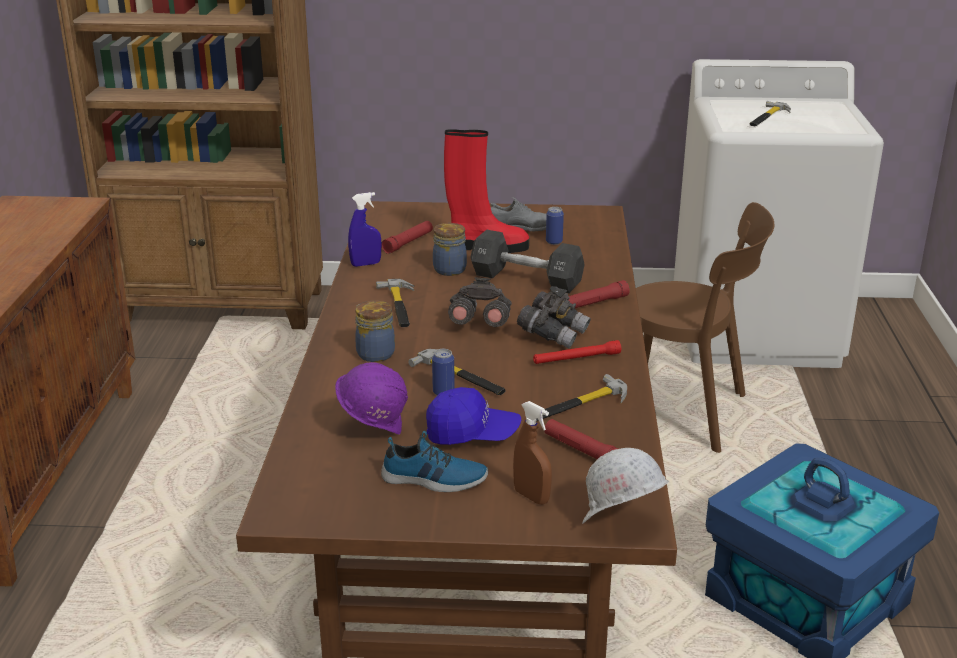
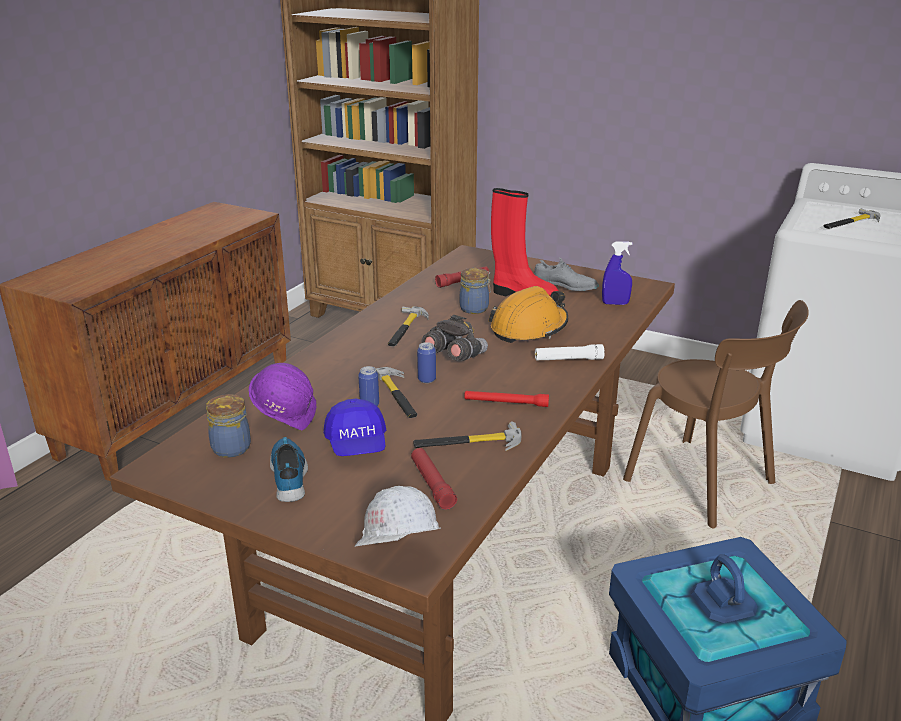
camera: 25 degrees right, 0 degrees up
blue spray bottle [348,192,381,267] -> blue spray bottle moved to [602,241,633,305]
jar [355,300,395,362] -> jar moved to [206,394,251,458]
shoe [381,431,488,492] -> shoe turned 135 degrees counterclockwise [270,437,308,502]
blue cap [426,387,521,445] -> blue cap turned 45 degrees clockwise [324,399,386,456]
black dumbbell [470,230,585,293] -> orange hard hat [488,286,568,343]
brown spray bottle [513,401,552,505] -> none
grey binoculars [517,286,591,349] -> none
can [546,207,564,245] -> can moved to [417,342,436,383]
red flashlight [569,280,630,308] -> white flashlight [535,344,605,361]

